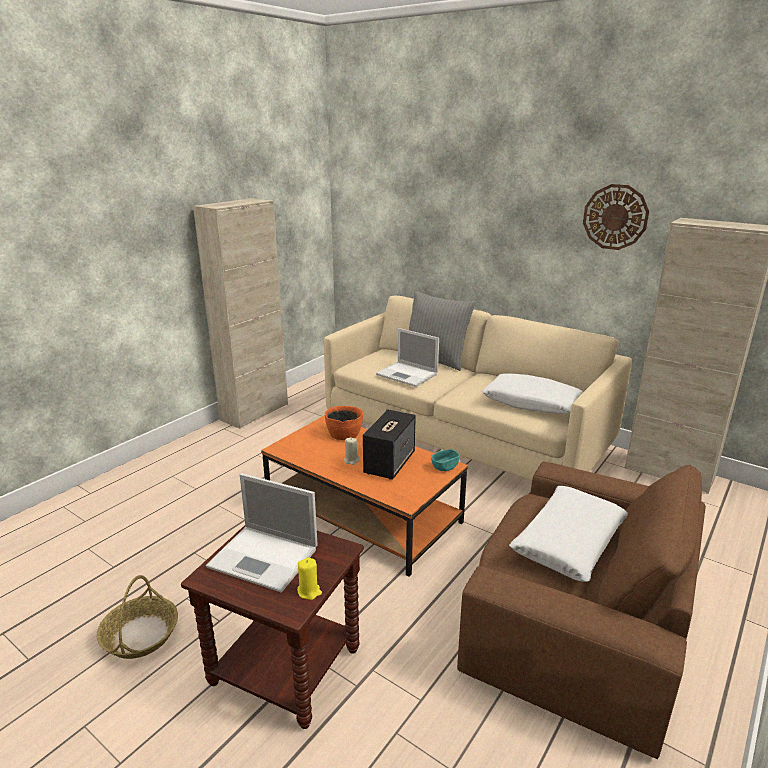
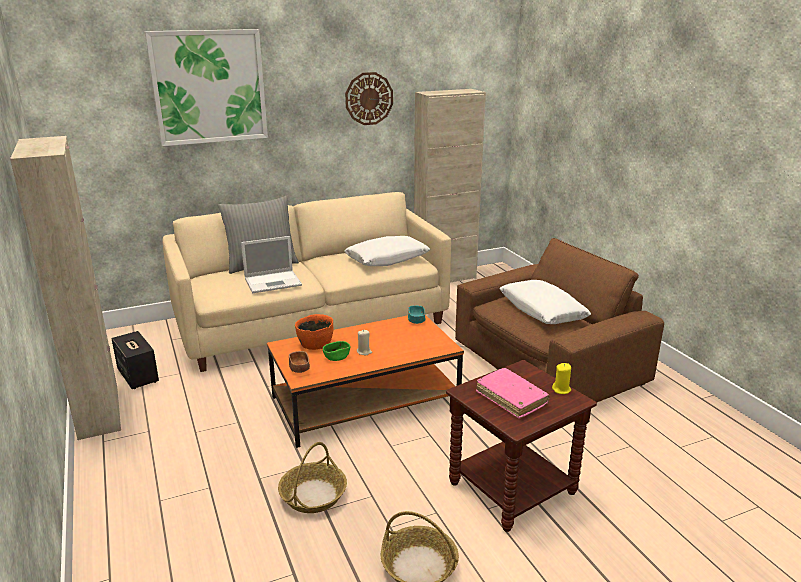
camera: 60 degrees left, 0 degrees up
laptop [206,473,318,593] -> pink book [476,368,550,419]
speaker [363,409,416,480] -> speaker moved to [111,331,159,389]
none -> picture [145,29,268,146]
none -> basket [278,442,347,513]
none -> brown bowl [289,351,310,373]
none -> green bowl [323,341,350,361]

